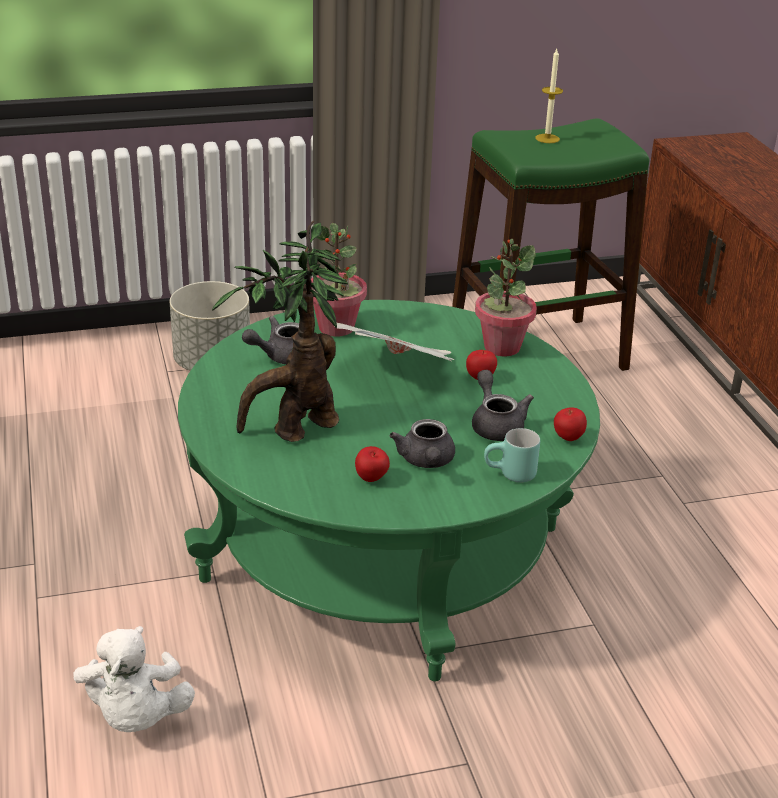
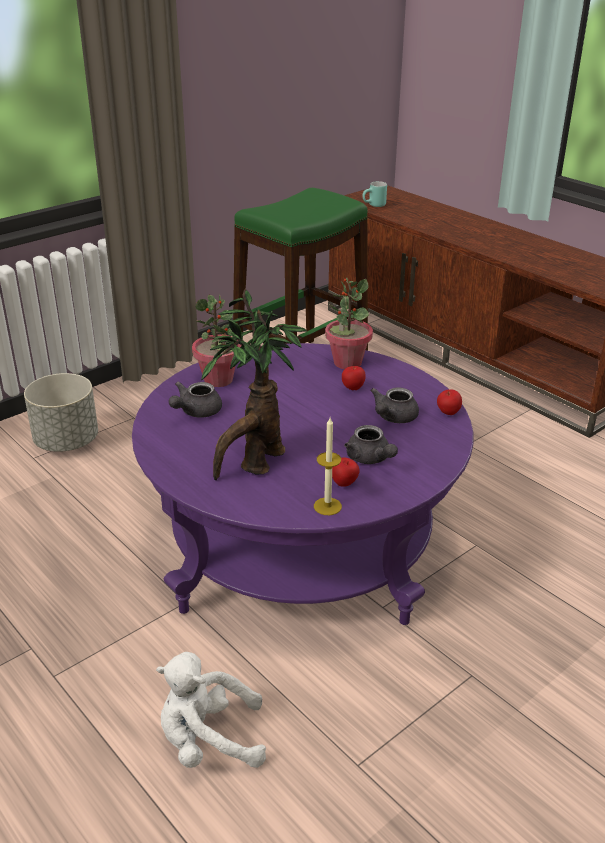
camera: 25 degrees left, 0 degrees up
white plush toy [73,626,195,732] -> white plush toy turned 120 degrees clockwise [156,652,266,768]
green coffee table [178,300,600,681] -> purple coffee table [132,343,473,625]
newspaper [334,323,455,361] -> none
grey teapot [472,370,534,441] -> grey teapot turned 105 degrees counterclockwise [370,387,419,423]
turquoise mug [484,428,540,482] -> turquoise mug moved to [362,181,387,207]
candle [535,49,563,143] -> candle moved to [314,418,342,515]

